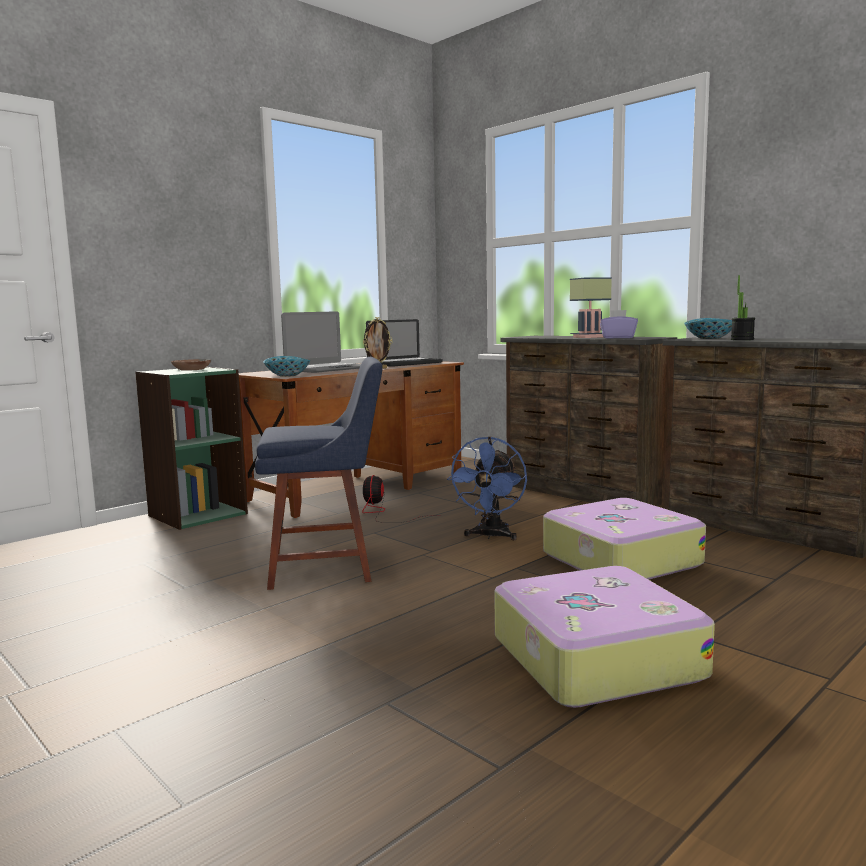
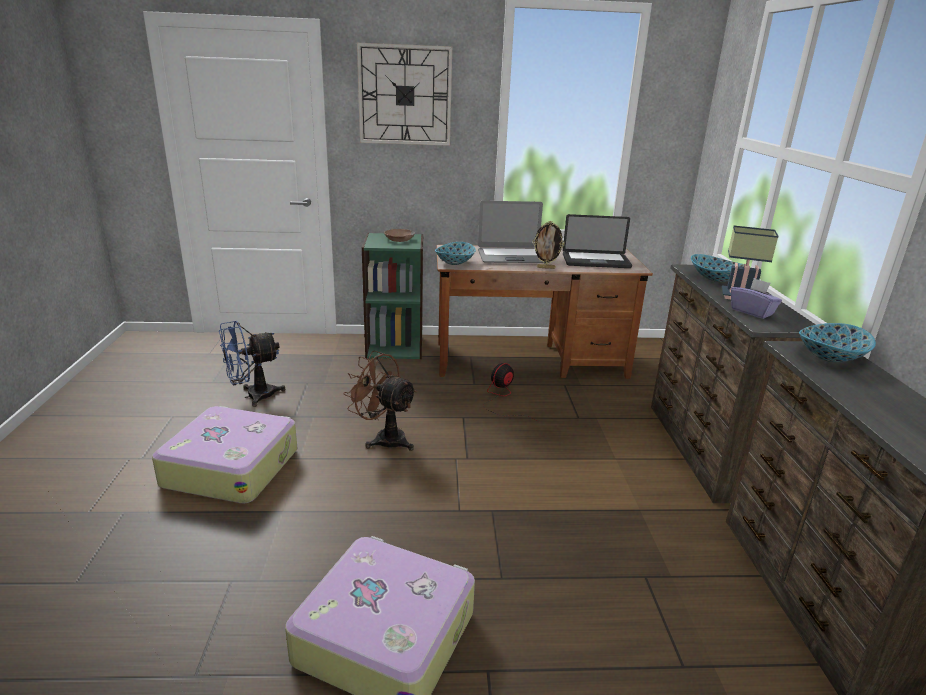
camera: 40 degrees right, 15 degrees up
blue chair [255,357,383,590] -> brown fan [343,350,417,451]
blue fan [447,436,527,540] -> blue fan moved to [219,321,285,407]
suitcase [543,498,706,580] -> suitcase moved to [152,406,297,503]
potted plant [731,275,755,340] -> none
none -> wall clock [357,43,452,146]
none -> bowl [691,254,744,282]

